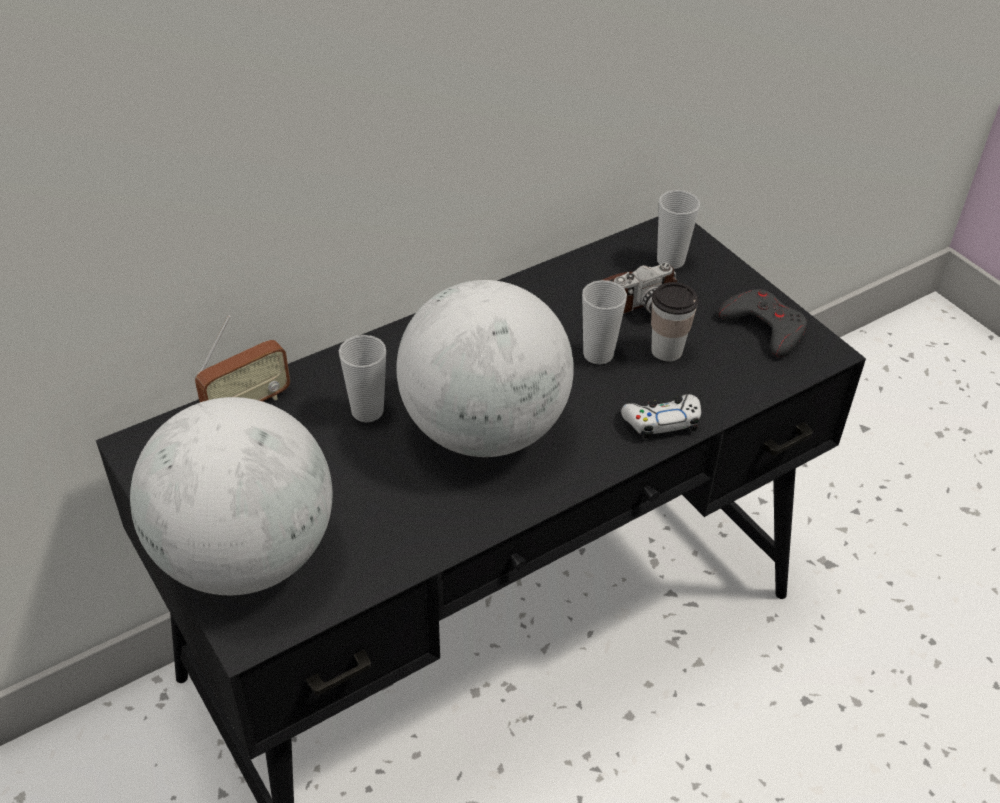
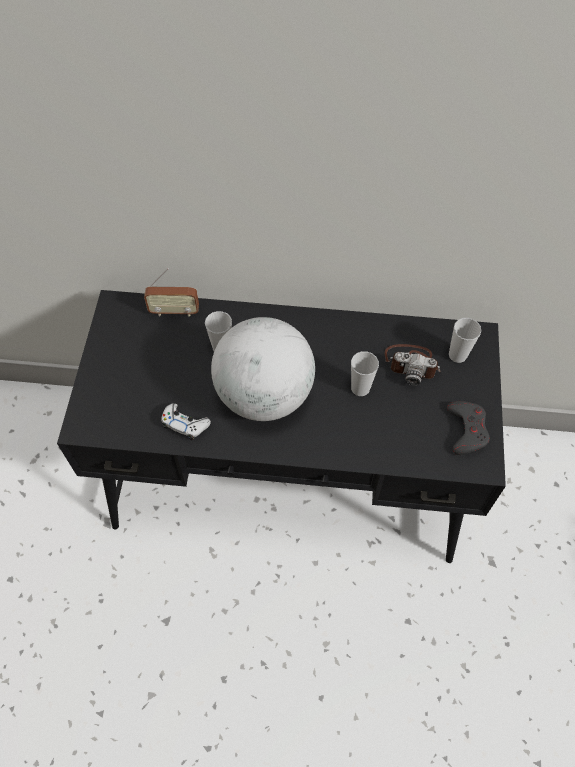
camera: 40 degrees right, 15 degrees up
globe [130,397,332,595] -> none
white game controller [621,394,701,439] -> white game controller moved to [161,403,211,440]
cup [651,282,699,362] -> none

